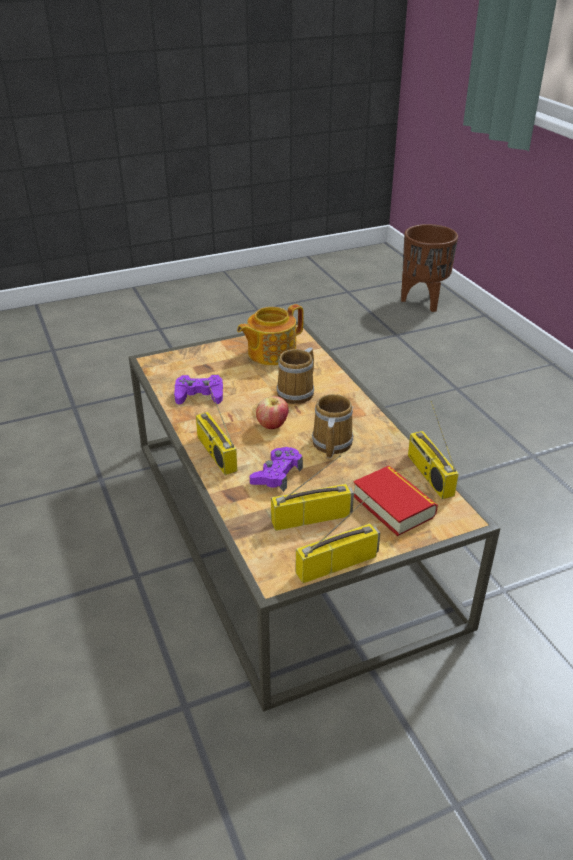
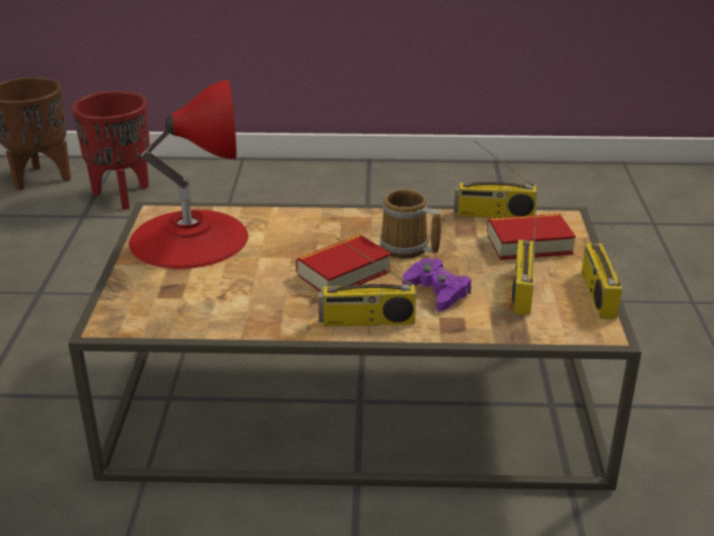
camera: 65 degrees left, 5 degrees down
purple game controller [174,375,223,404] -> none
teapot [237,304,304,366] -> red table lamp [129,79,248,269]
apple [256,396,289,429] -> book [296,234,391,291]
mug [276,347,314,404] -> none
none -> red planter [72,91,150,210]

